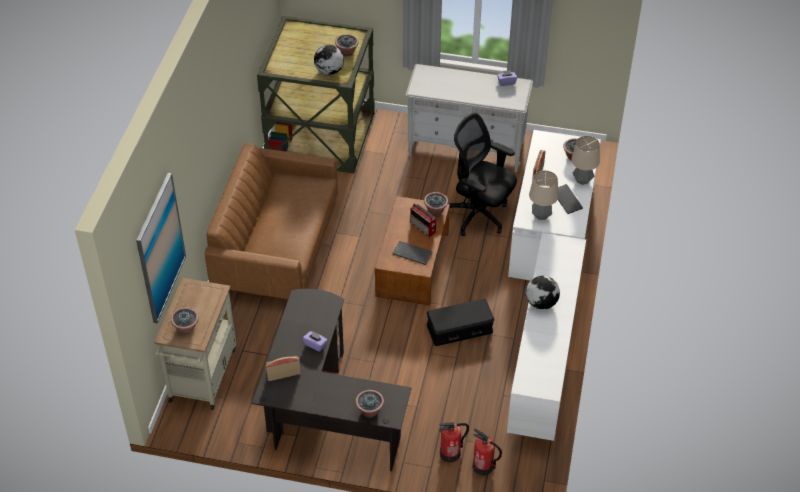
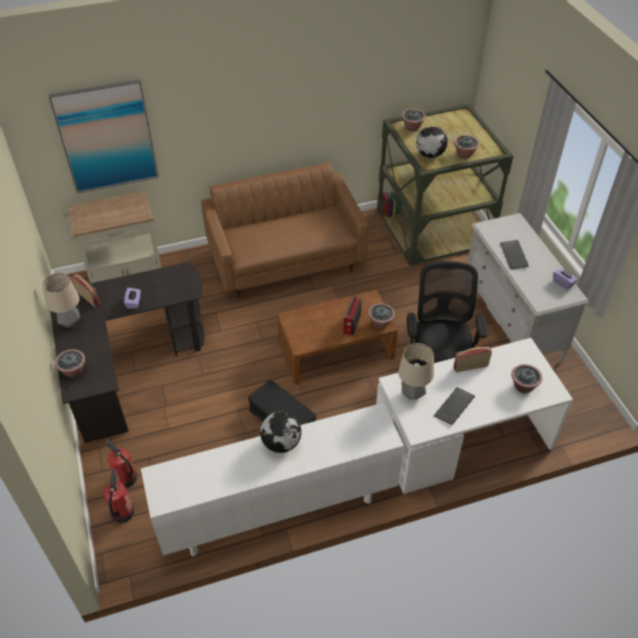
camera: 60 degrees right, 0 degrees up
potted plant [171,307,199,334] -> potted plant moved to [402,109,426,131]
keyboard [393,241,432,265] -> keyboard moved to [500,240,529,269]
table lamp [571,136,600,185] -> table lamp moved to [42,273,80,328]

